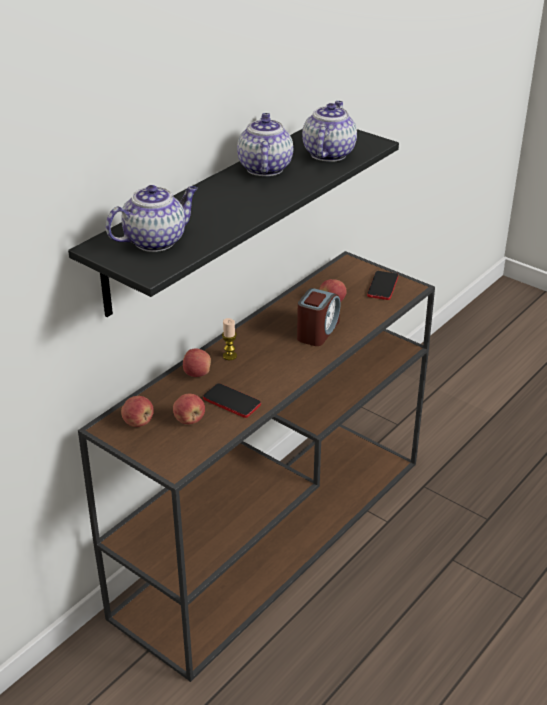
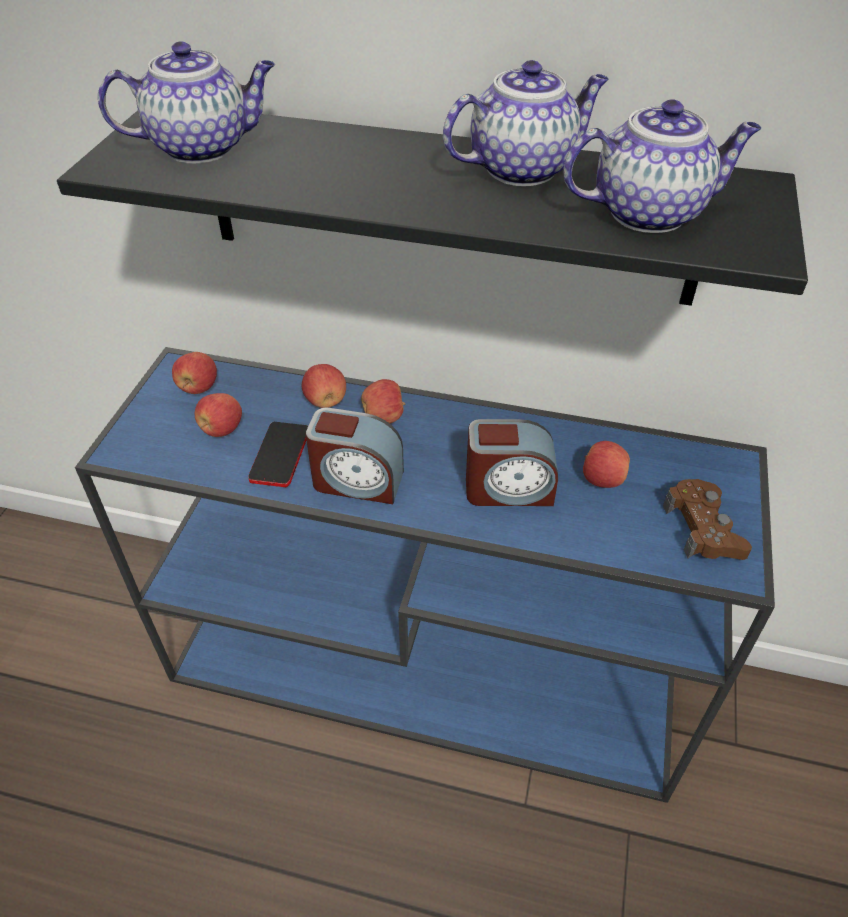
camera: 65 degrees right, 10 degrees up
brown console table [78,251,435,682] -> blue console table [75,347,775,803]
teapot [106,185,198,252] -> teapot turned 45 degrees counterclockwise [98,41,275,164]
candle [222,318,237,360] -> apple [361,379,406,423]
phone [367,271,398,300] -> brown game controller [663,479,752,560]
none -> alarm clock [306,407,404,504]

